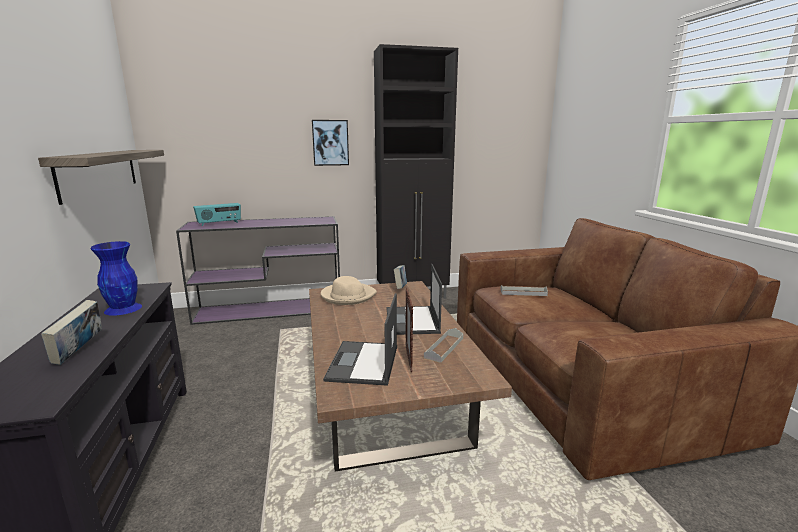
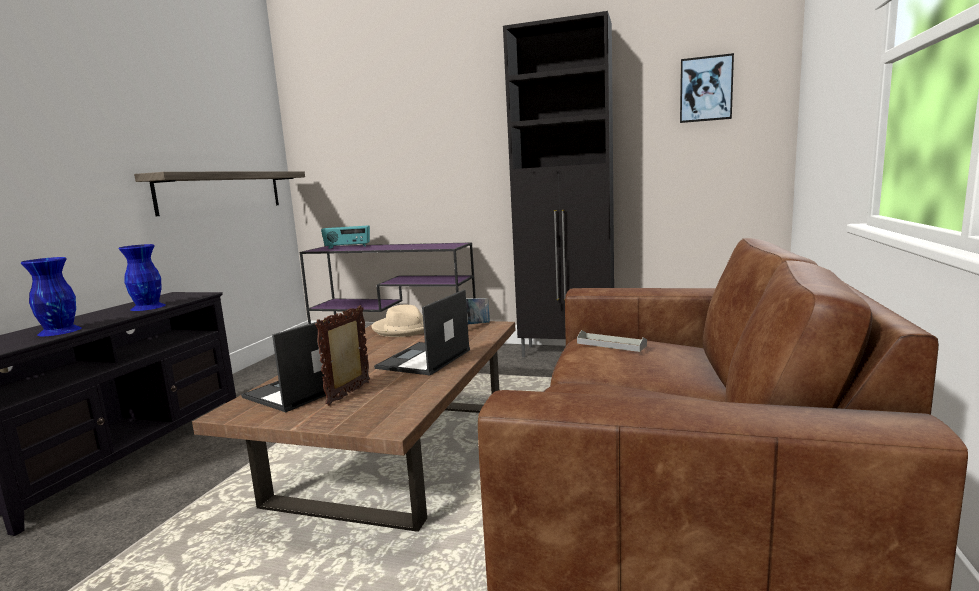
camera: 30 degrees right, 5 degrees down
book [41,300,102,365] -> blue vase [21,257,82,336]
picture [312,120,349,166] -> picture moved to [680,53,734,123]
grey tray [424,328,463,363] -> none

